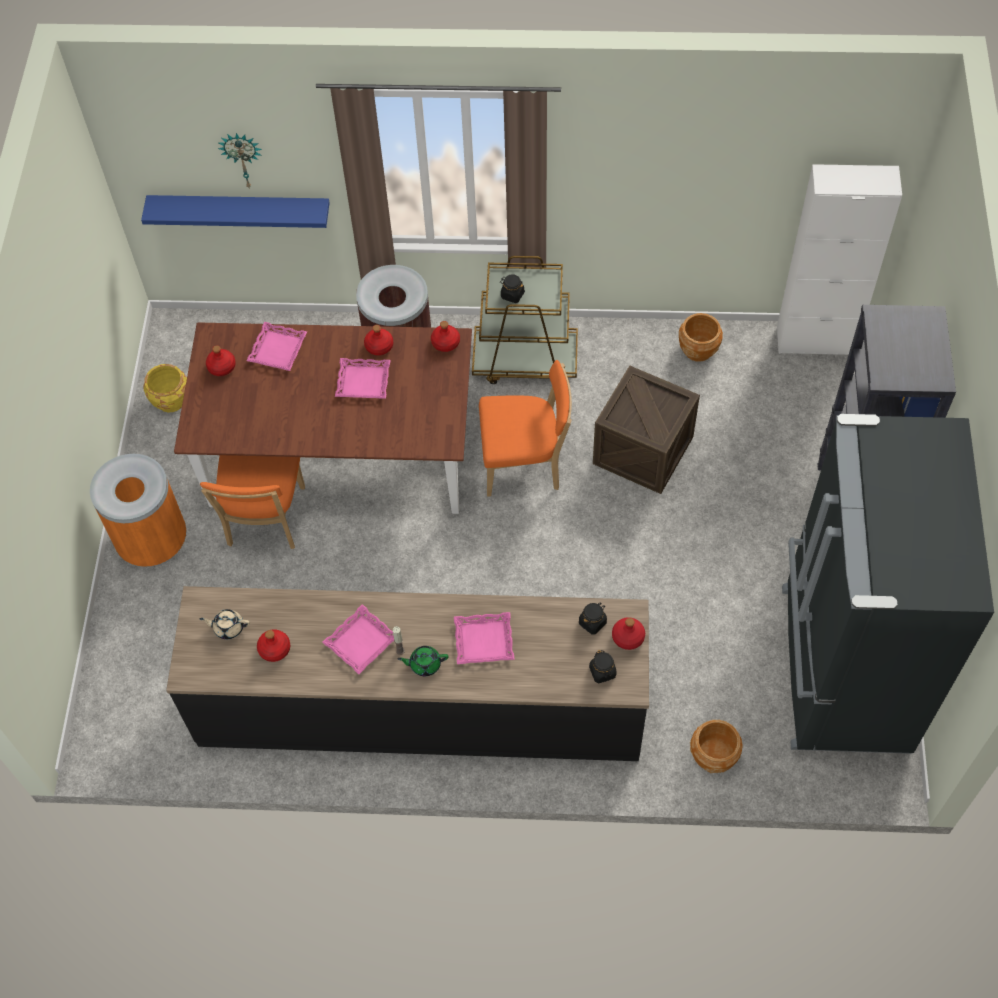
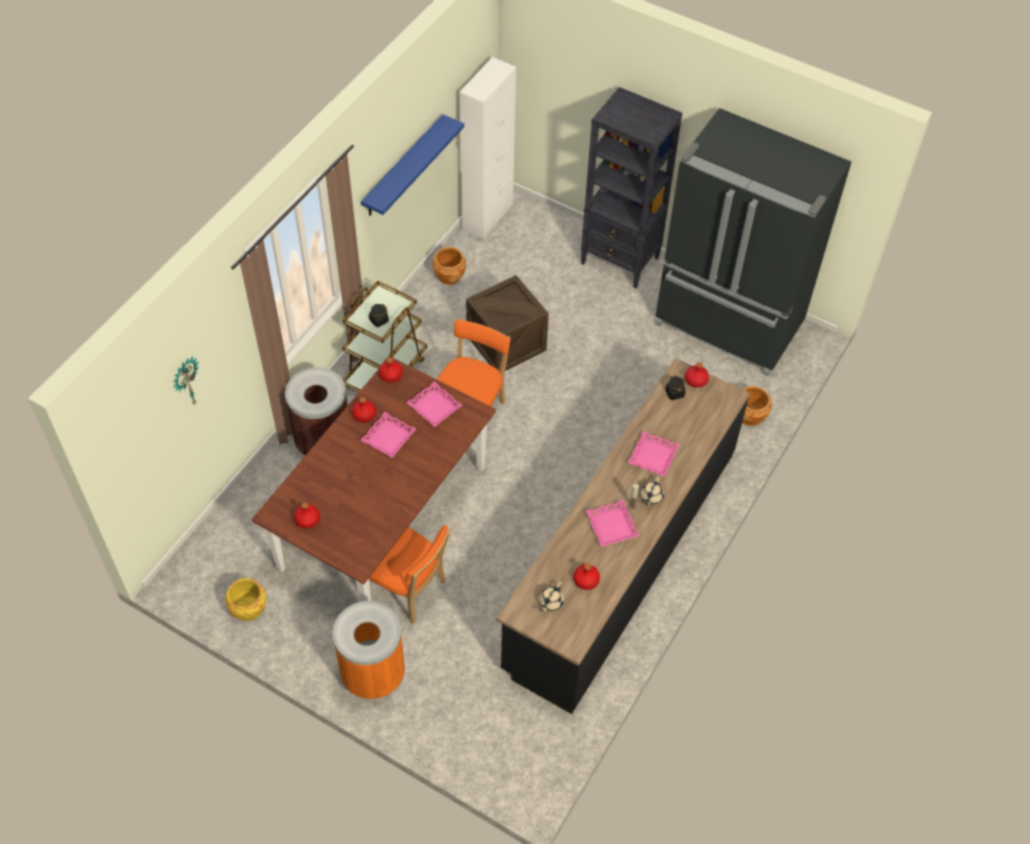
camera: 65 degrees left, 5 degrees down
blue shelf [141,195,330,228] -> blue shelf moved to [361,114,464,216]
pink tray [246,322,307,371] -> pink tray moved to [406,381,462,427]
green teapot [398,646,448,676] -> beige teapot [640,476,664,505]
black jar [589,650,617,683] -> none

